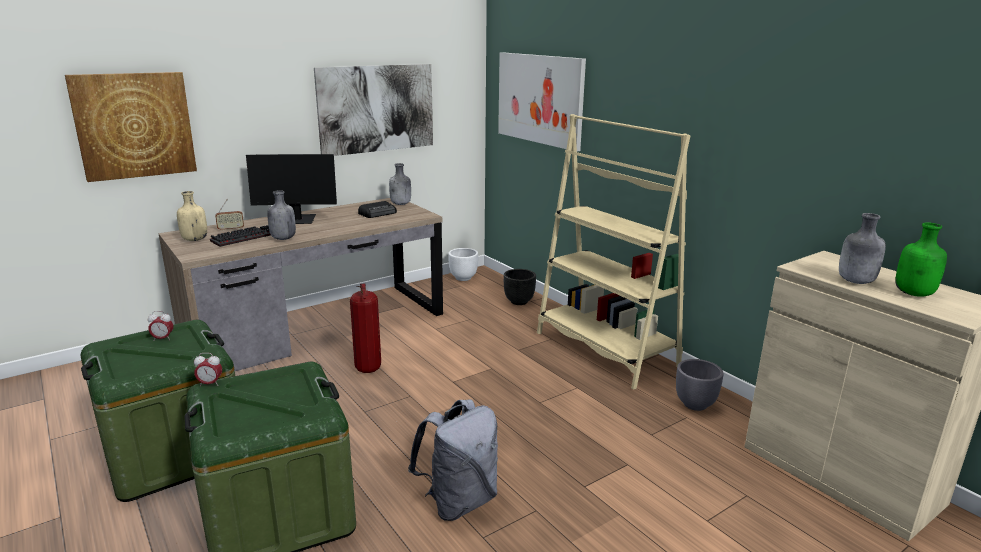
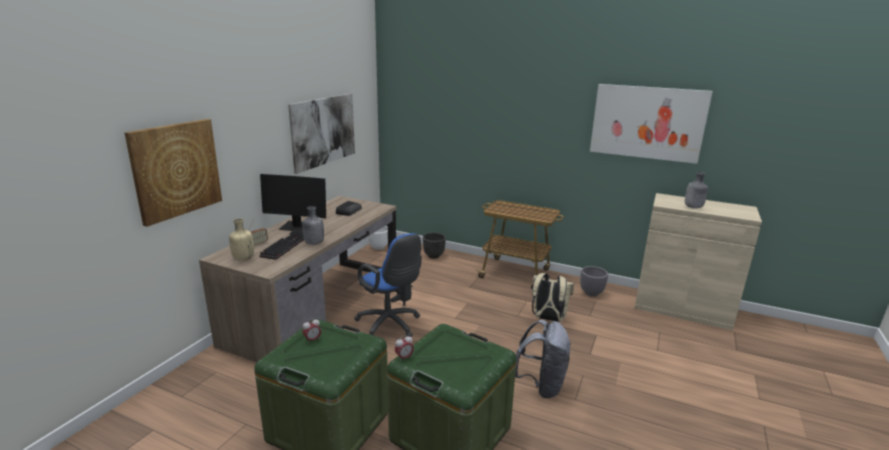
camera: 30 degrees left, 0 degrees up
monitor [246,154,337,224] -> monitor turned 45 degrees clockwise [260,174,326,232]
fire extinguisher [350,283,381,373] -> blue office chair [354,233,422,337]
grey bottle [389,163,411,205] -> none
picture [498,52,586,151] -> picture moved to [590,84,713,164]
beige bookcase [537,114,690,390] -> cart [475,200,564,290]
green bottle [895,222,947,297] -> none
none -> beige backpack [532,273,574,322]

